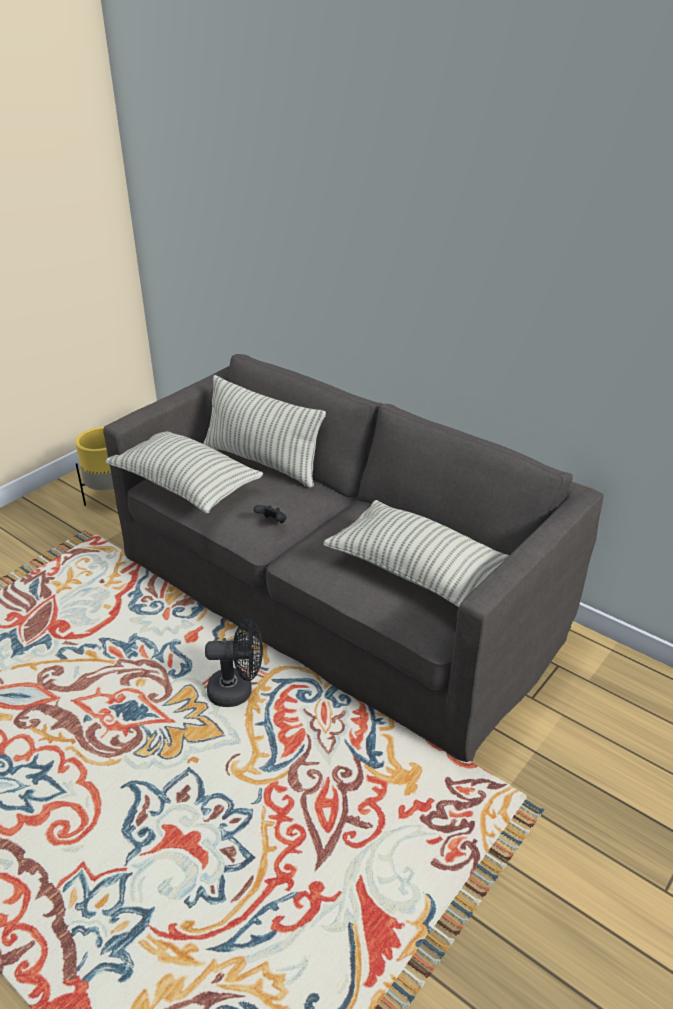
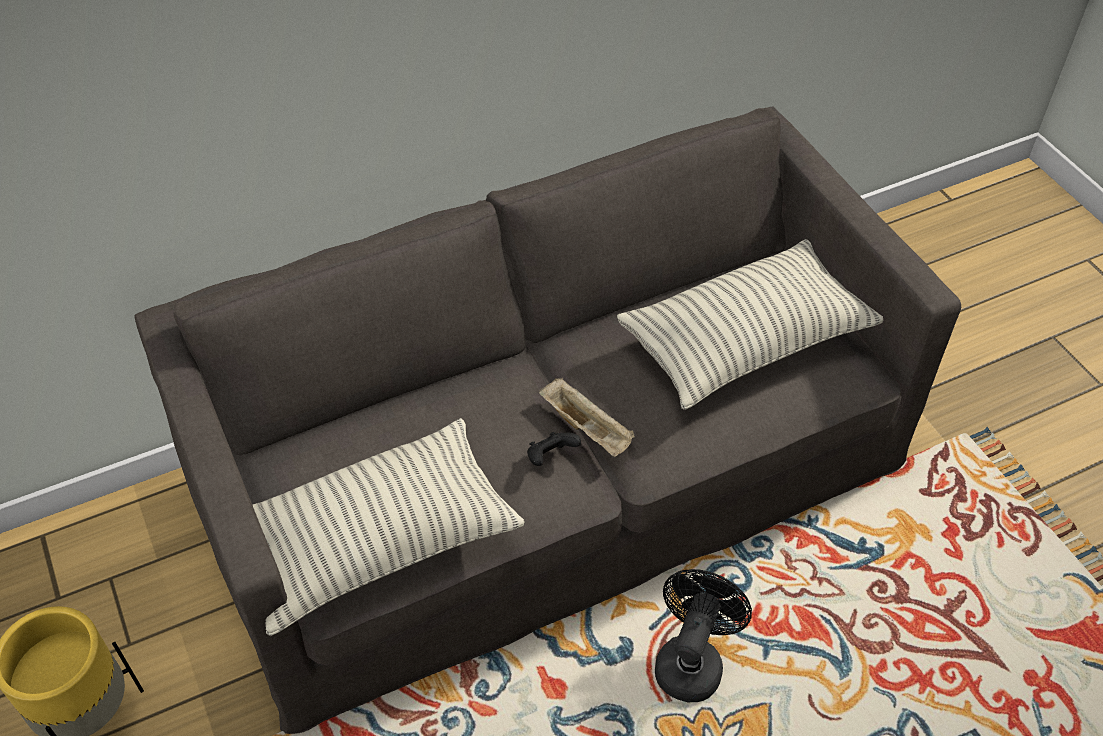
camera: 65 degrees left, 15 degrees up
pillow [203,375,326,488] -> none
none -> beige tray [539,378,635,457]

